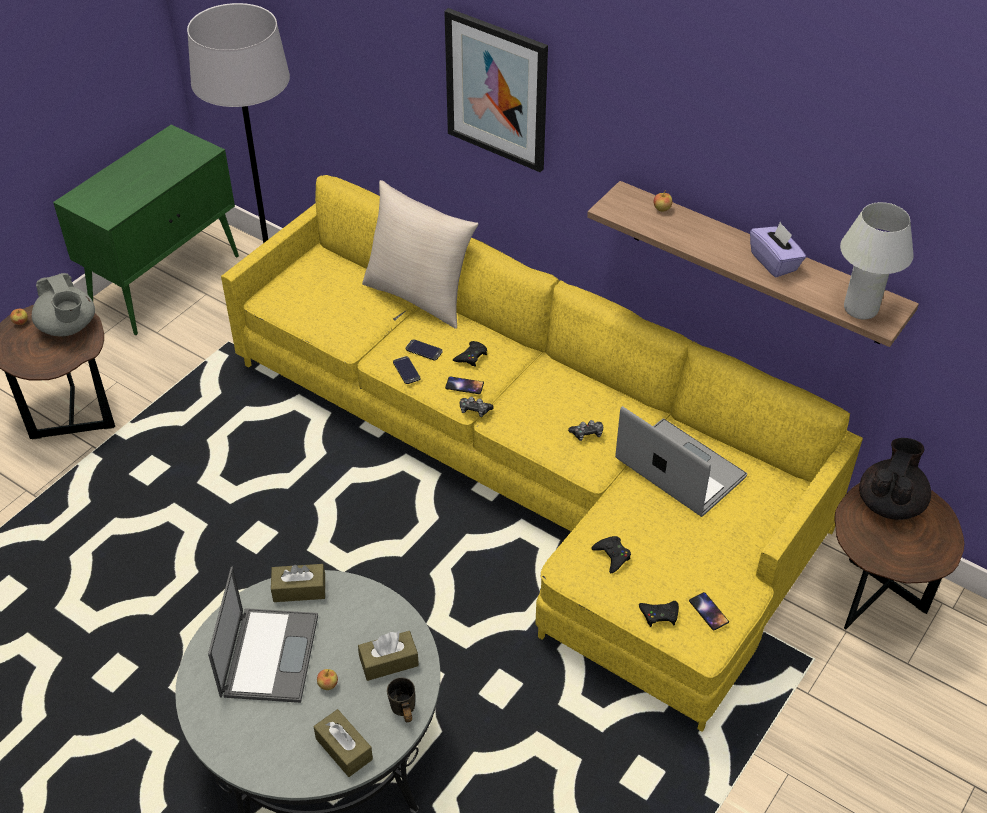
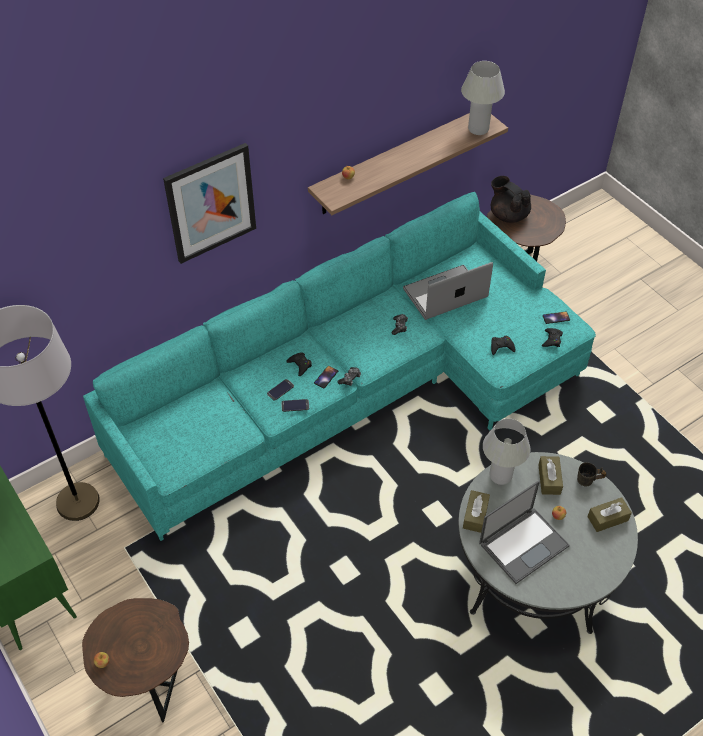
camera: 70 degrees left, 5 degrees up
grey teapot [32,273,95,336] -> none
laptop [208,566,318,703] -> laptop turned 120 degrees clockwise [479,481,570,584]
yellow sofa [221,175,863,732] -> turquoise sofa [83,192,596,541]
beige pillow [362,180,478,329] -> none
purple tissue box [750,222,806,277] -> none
none -> white table lamp [483,418,531,485]

